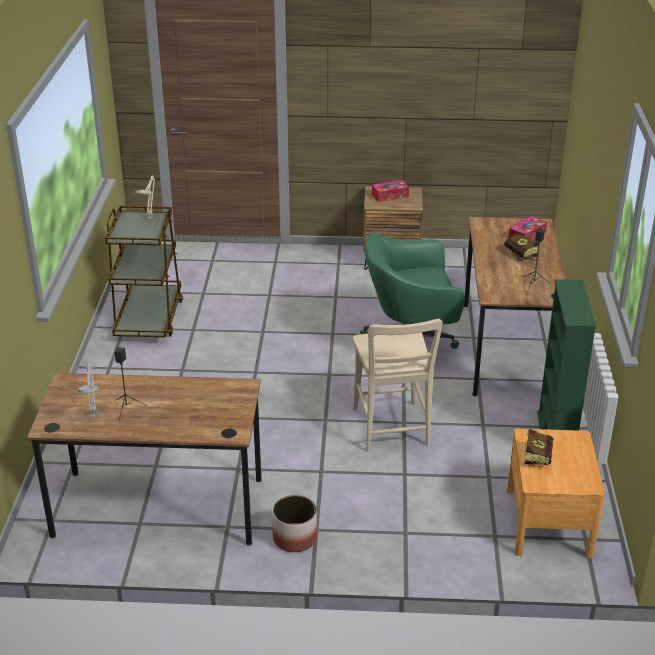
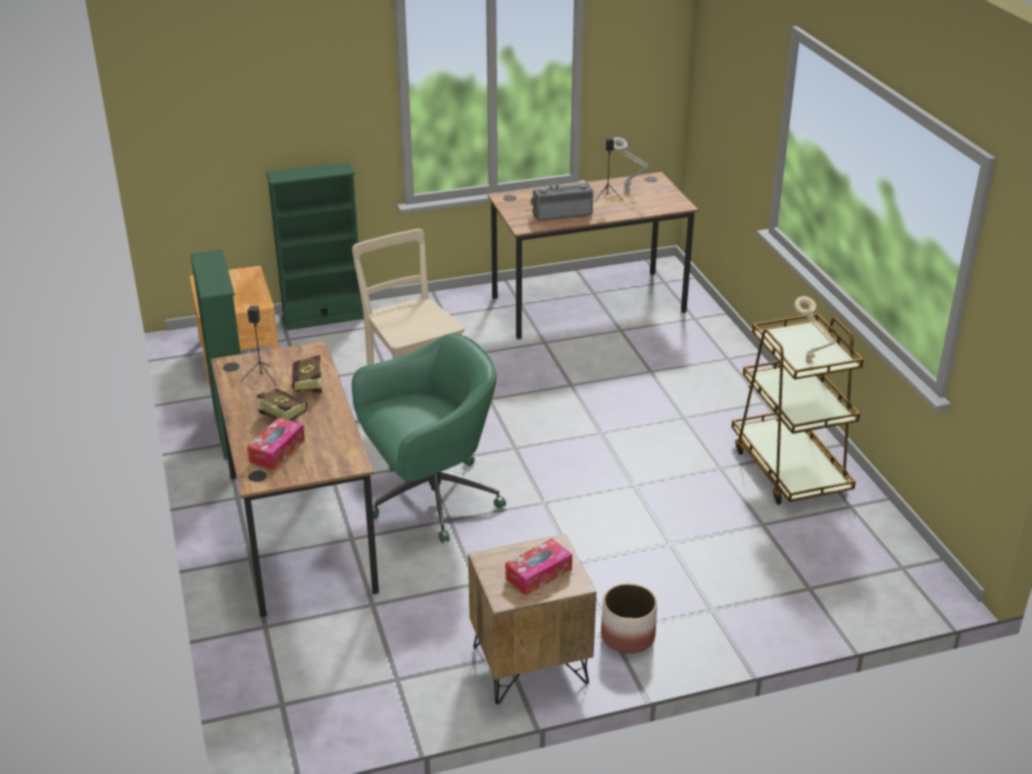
camera: 160 degrees right, 0 degrees up
planter [272,495,317,552] -> planter moved to [601,583,657,654]
book [525,429,553,465] -> book moved to [292,355,322,402]
none -> green bookcase [266,162,364,330]
none -> radio [531,183,593,221]

